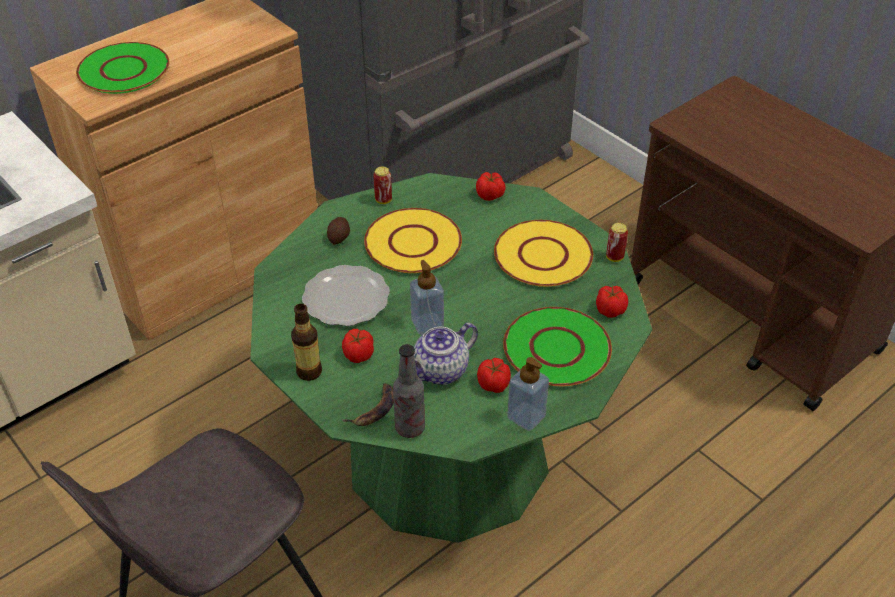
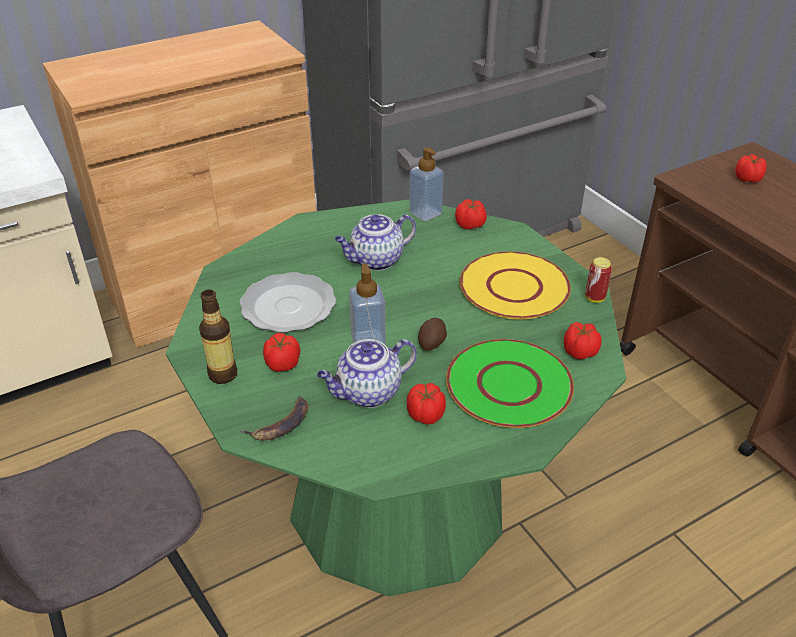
camera: 10 degrees right, 5 degrees down
green plate [76,42,169,94] -> none
potato [327,217,350,244] -> potato moved to [418,318,447,351]
yellow plate [364,208,462,273] -> teapot [335,214,416,271]
can [373,167,392,204] -> none
bottle [393,344,425,438] -> none
soap dispenser [507,357,549,431] -> soap dispenser moved to [409,147,444,221]
none -> tomato [735,155,767,182]

